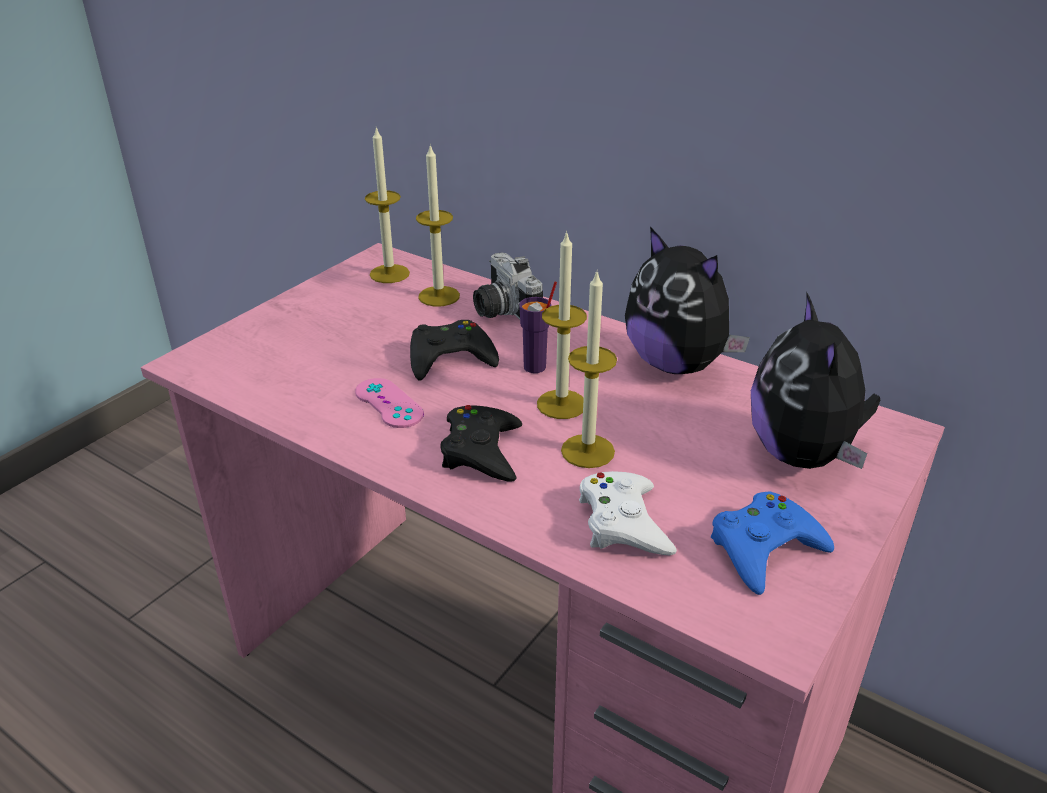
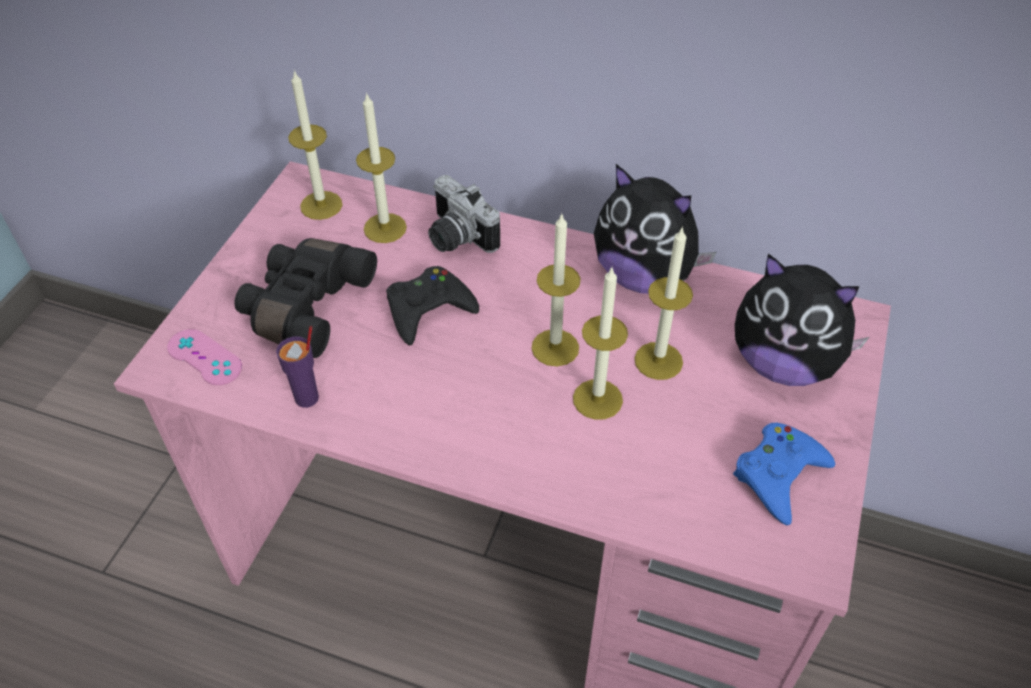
camera: 15 degrees left, 15 degrees up
pink game controller [355,378,424,428] -> pink game controller moved to [167,329,242,385]
black game controller [441,405,522,482] -> none
purple cup [519,282,557,373] -> purple cup moved to [276,326,319,408]
white game controller [579,471,677,555] -> none
plush toy [751,292,880,469] -> plush toy turned 45 degrees counterclockwise [735,254,869,386]
none -> black binoculars [234,238,377,358]
none -> candle [634,226,693,380]

